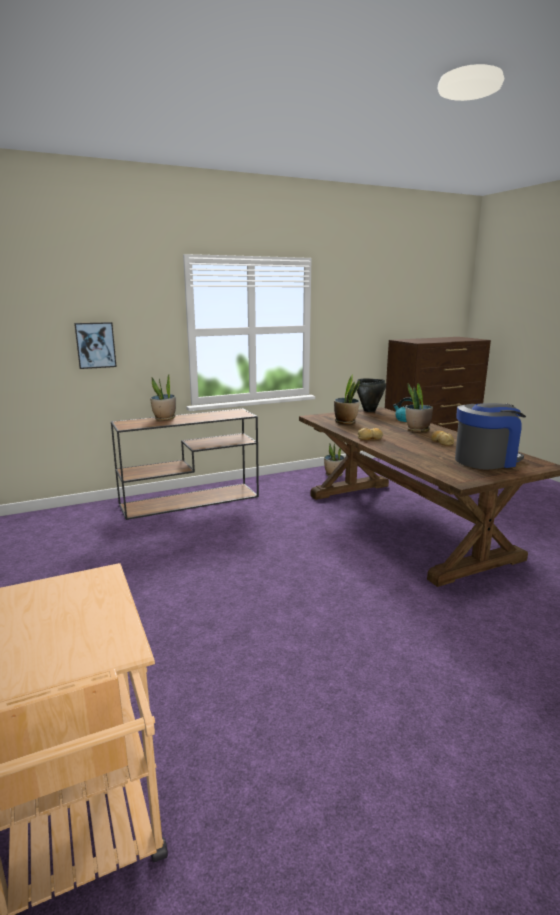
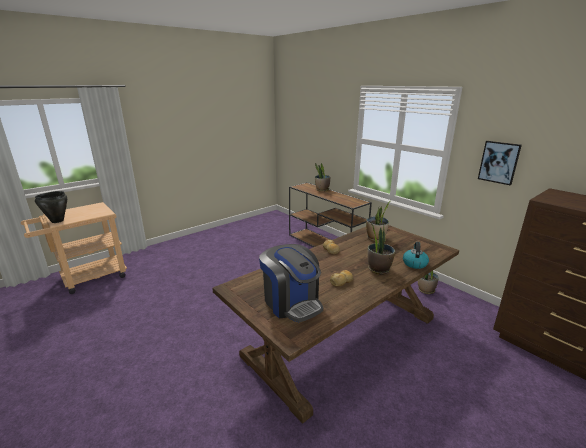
camera: 75 degrees right, 5 degrees up
picture [74,322,117,369] -> picture moved to [478,141,522,185]
black cooking pot [357,378,386,412] -> black cooking pot moved to [35,191,67,223]

